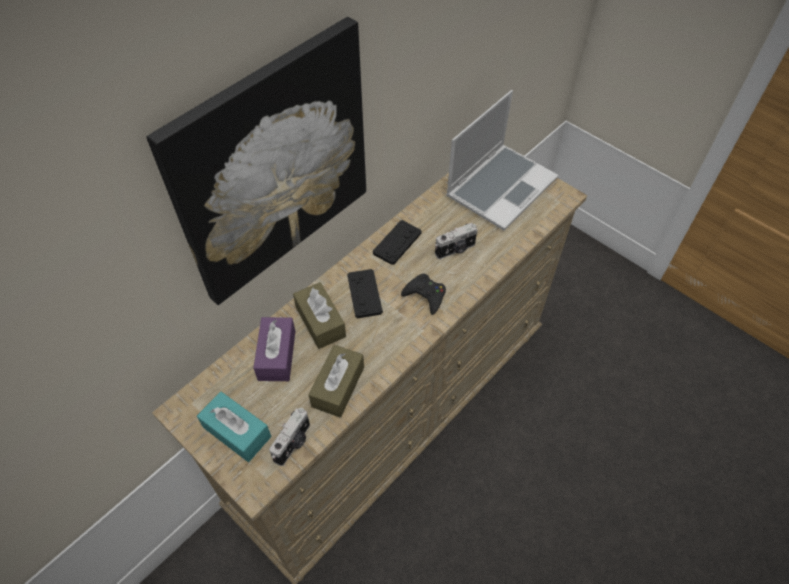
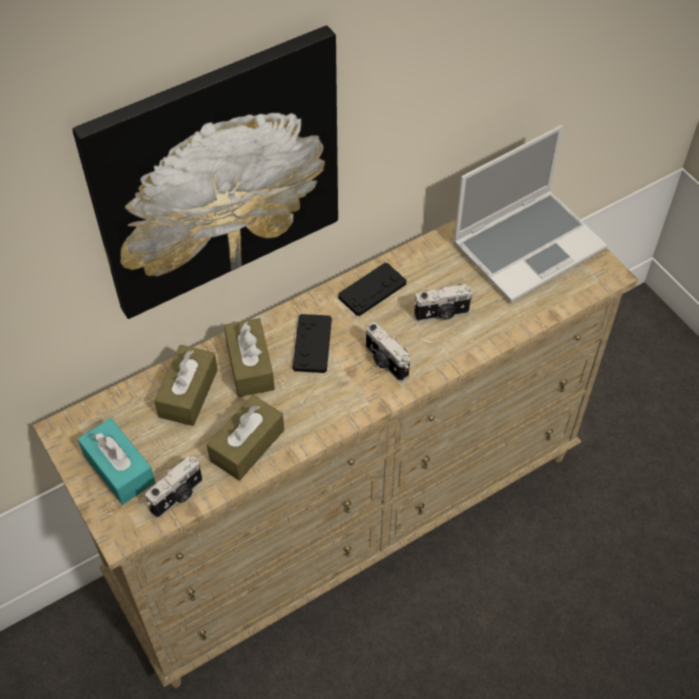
camera: 15 degrees right, 0 degrees up
purple tissue box [253,317,295,381] -> brown tissue box [154,345,218,426]
black game controller [401,274,446,315] -> camera [366,322,410,382]

